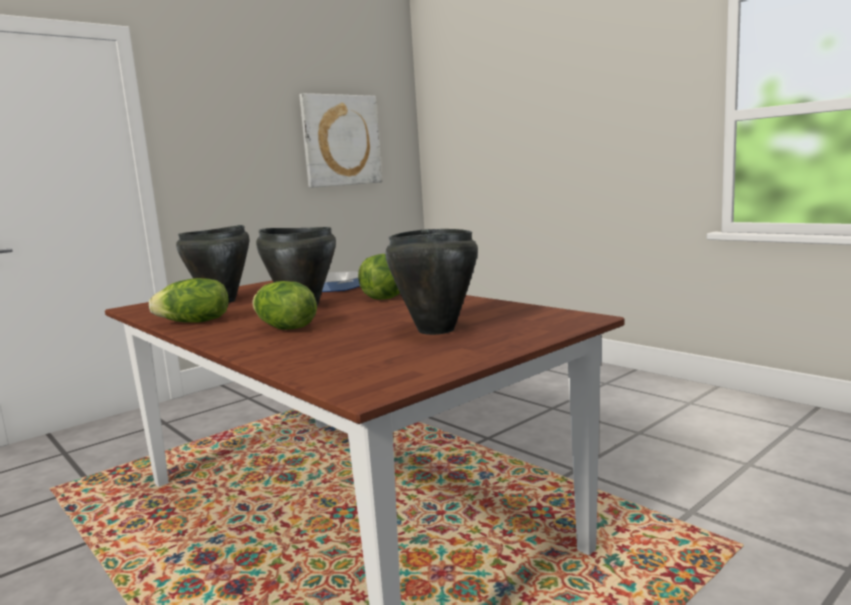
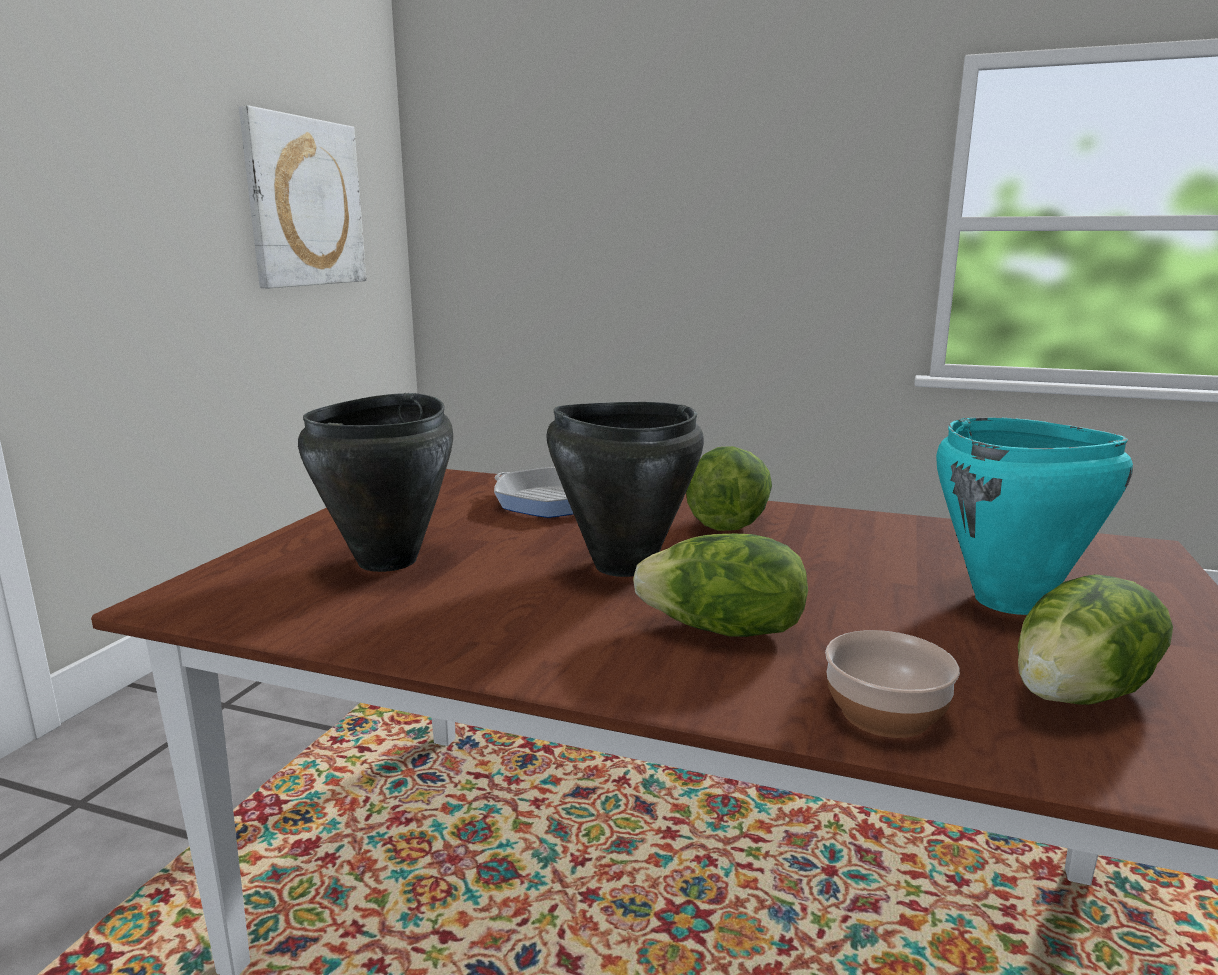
camera: 30 degrees left, 5 degrees up
lettuce [149,278,229,323] -> lettuce moved to [1018,574,1173,705]
black cooking pot [385,229,478,335] -> turquoise cooking pot [936,417,1133,615]
none -> bowl [825,630,960,738]

